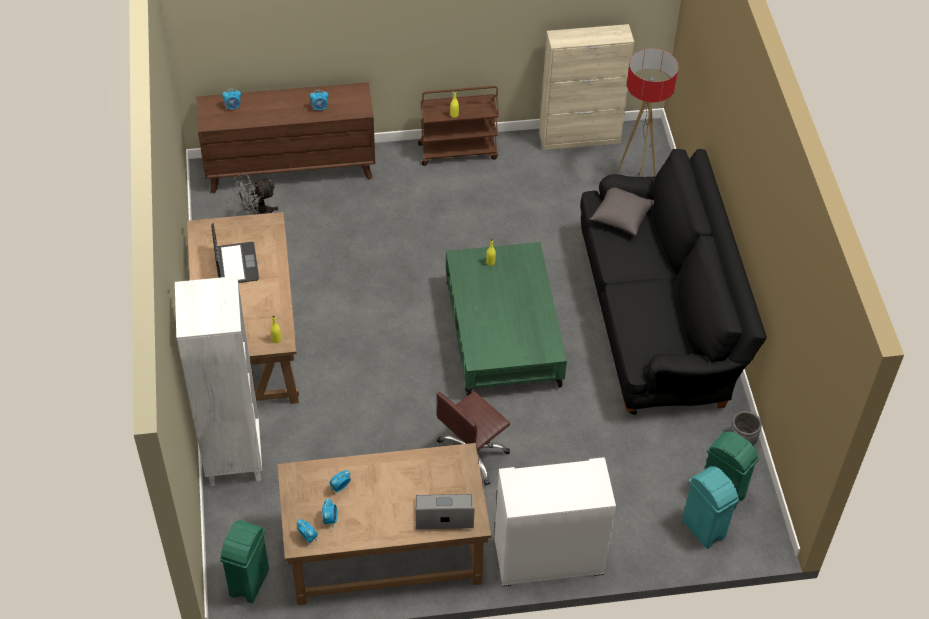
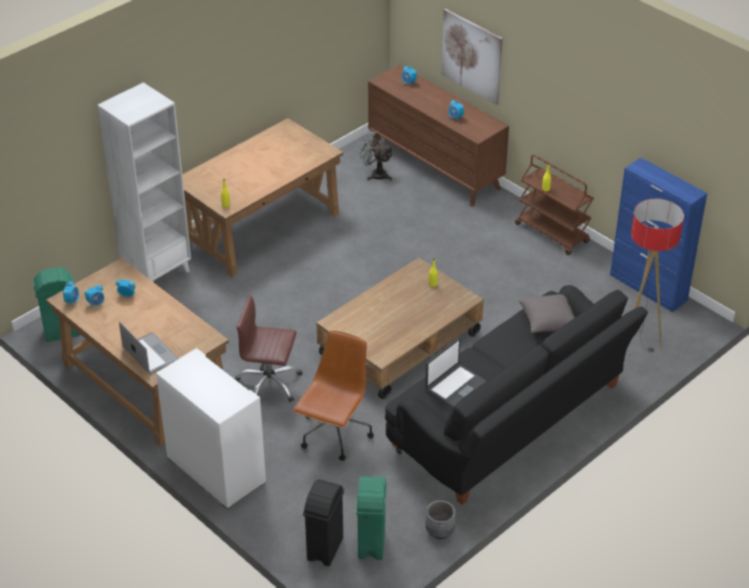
camera: 55 degrees right, 10 degrees down
laptop [211,223,259,283] -> laptop moved to [426,338,486,407]
green coffee table [446,242,567,396] -> brown coffee table [316,257,484,399]
beige cabinet [539,24,634,150] -> blue cabinet [610,158,707,312]
turquoise trash can [682,466,739,549] -> black trash can [303,479,344,566]
none -> brown office chair [293,331,374,461]
none -> picture [441,9,503,105]

